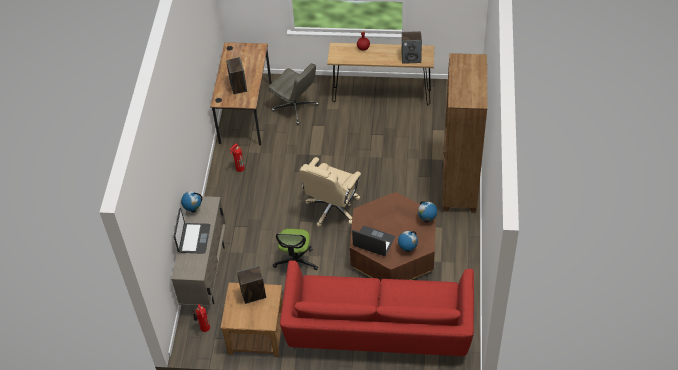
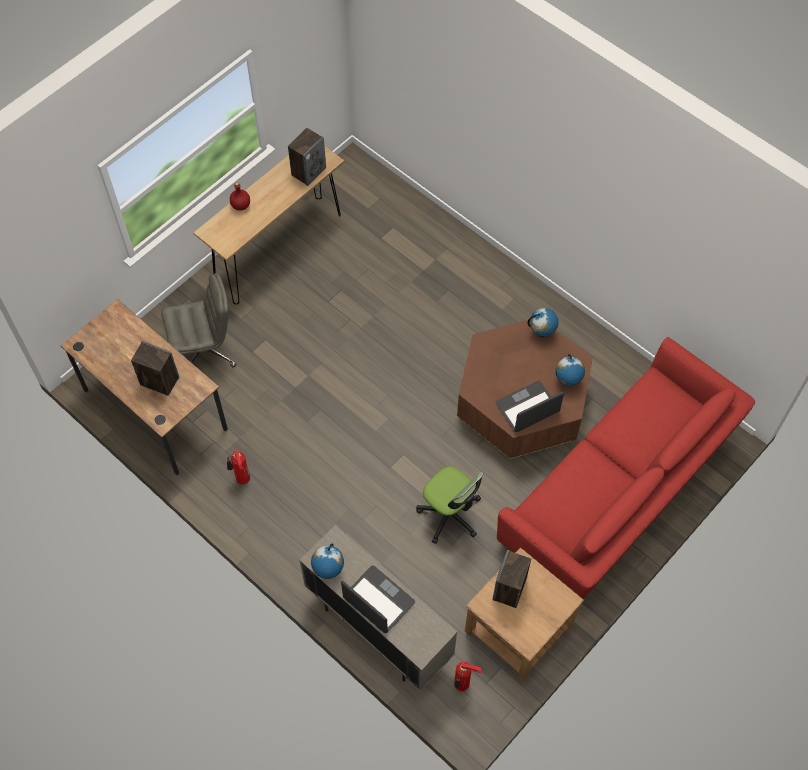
camera: 55 degrees left, 10 degrees up
beige office chair [299,157,361,227] -> none
brown bookcase [442,53,487,213] -> none

